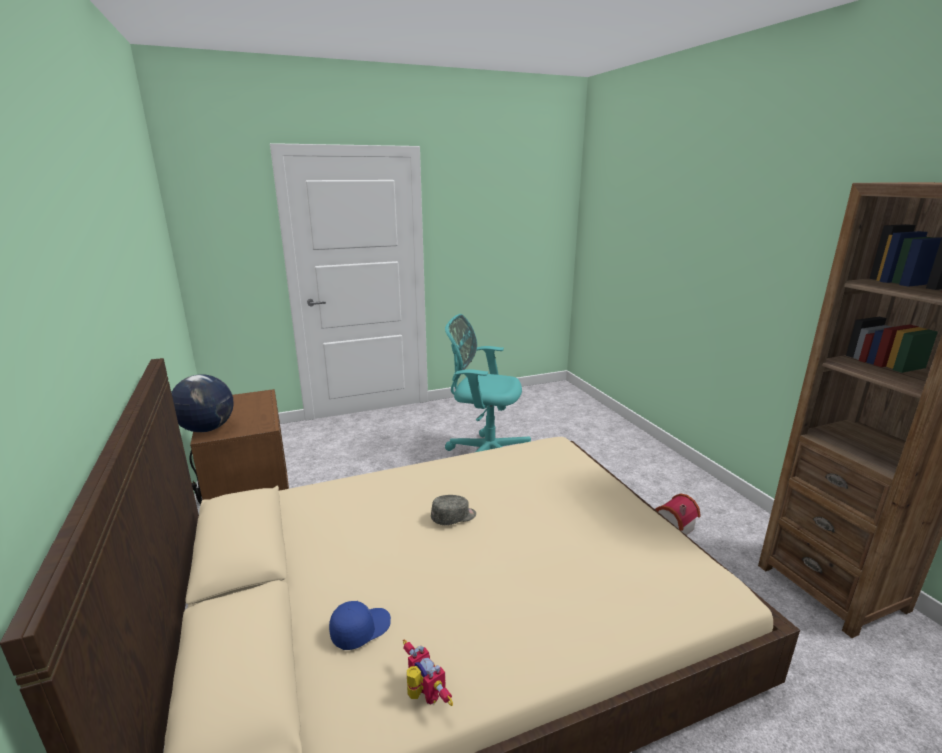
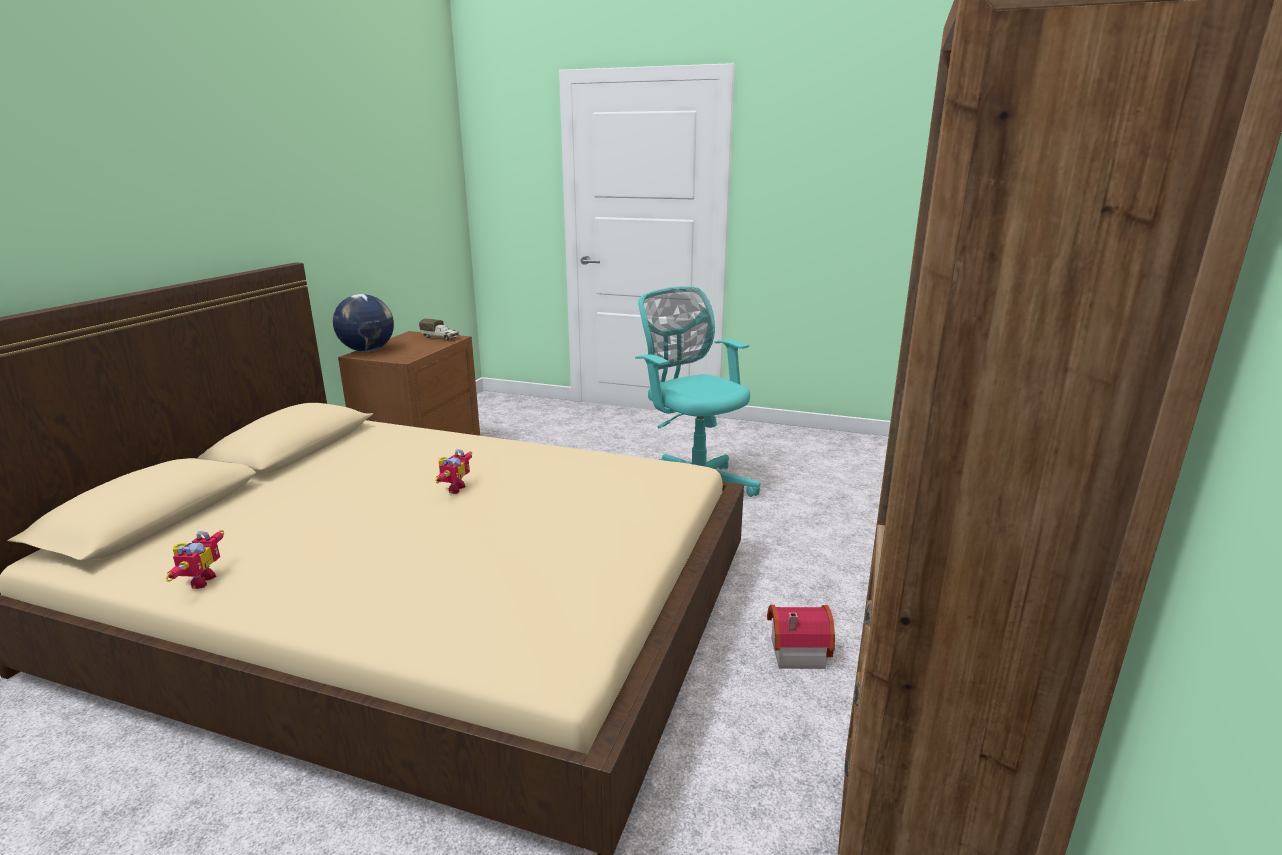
camera: 40 degrees right, 0 degrees up
blue cap [329,601,391,650] -> none
grey cap [431,495,476,525] -> toy robot [435,449,472,494]
none -> toy truck [419,319,459,341]

